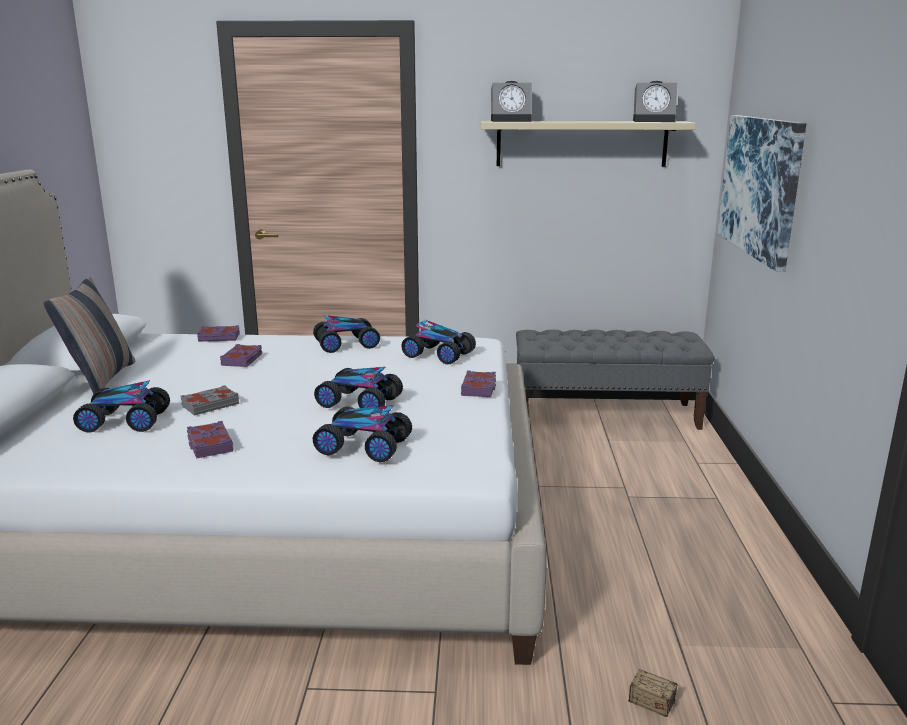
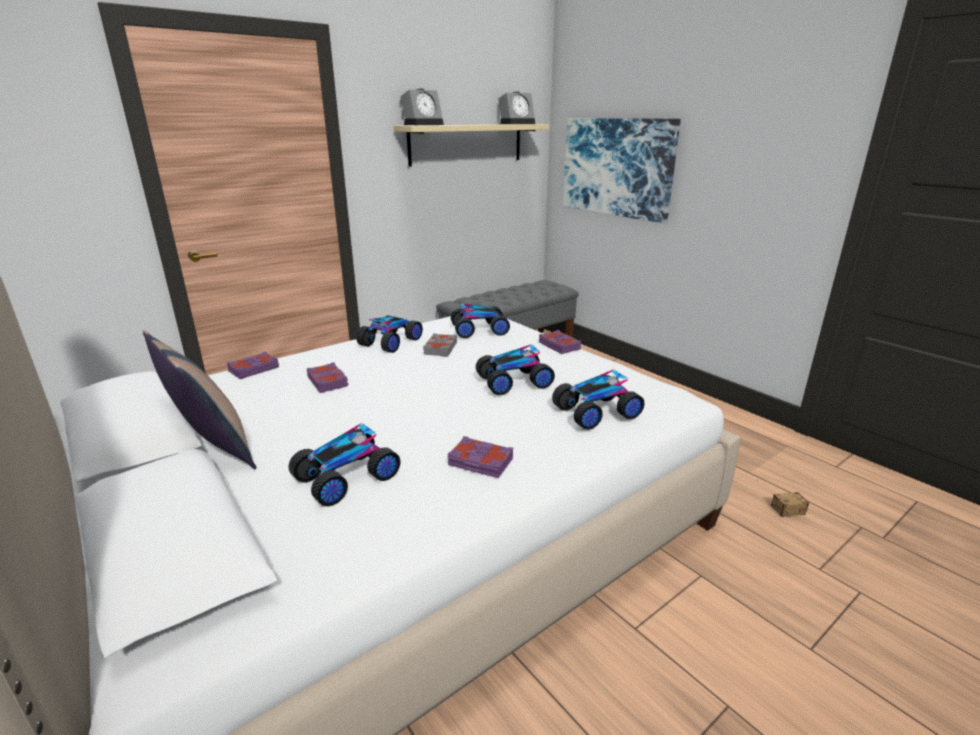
camera: 40 degrees left, 5 degrees up
grey book [181,385,239,416] -> grey book moved to [423,333,457,356]

